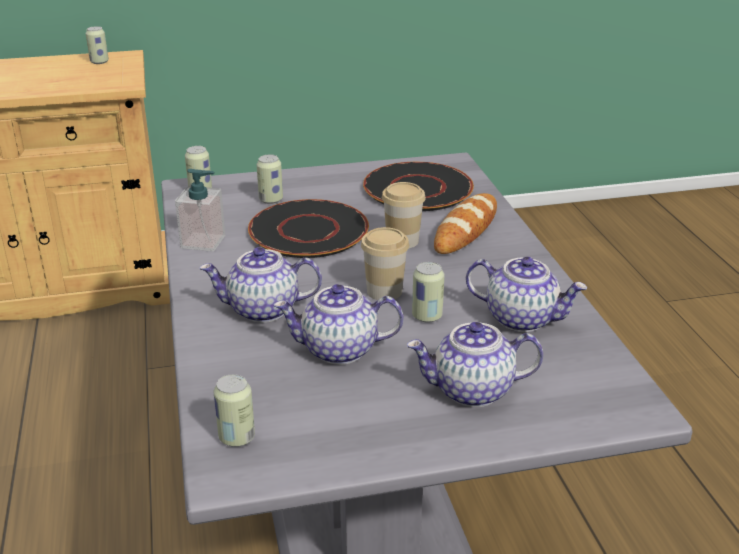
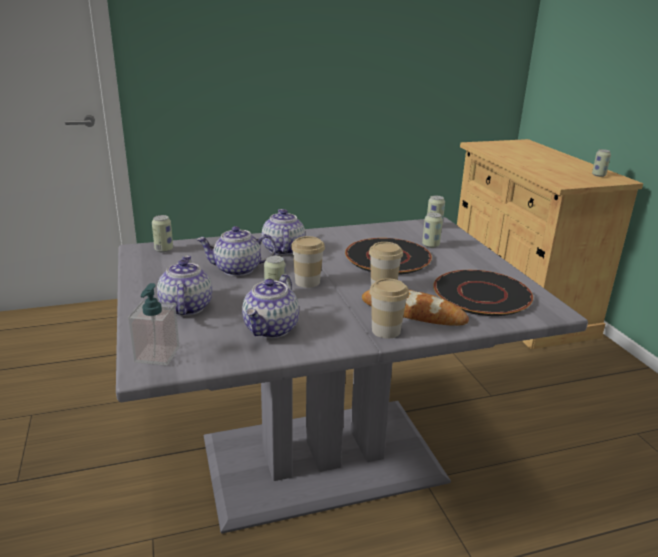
camera: 85 degrees right, 5 degrees down
soap dispenser [175,169,225,252] -> soap dispenser moved to [128,283,180,365]
teapot [273,284,404,365] -> teapot turned 90 degrees counterclockwise [196,226,277,276]
none -> cup [369,278,409,338]

